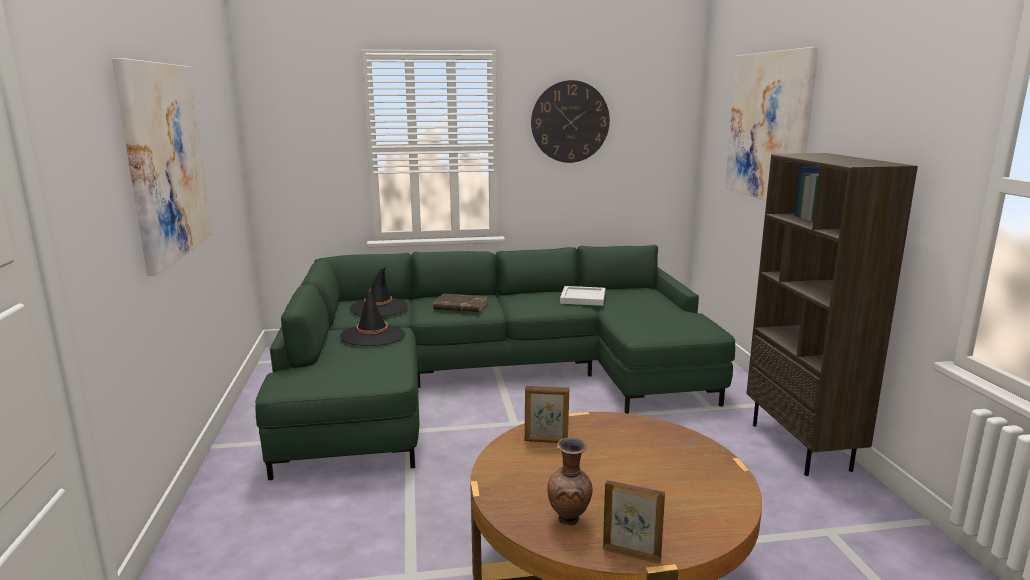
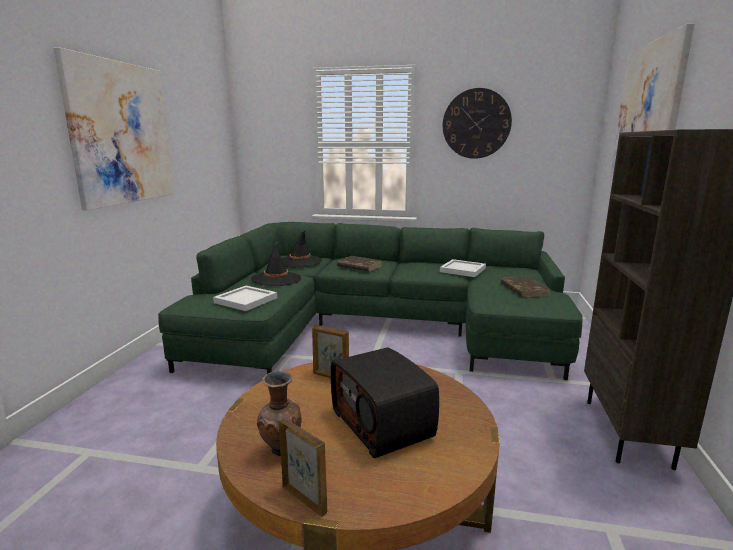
camera: 20 degrees right, 0 degrees up
none -> white tray [213,286,277,311]
none -> radio [331,347,439,458]
none -> brown book [501,277,550,298]

